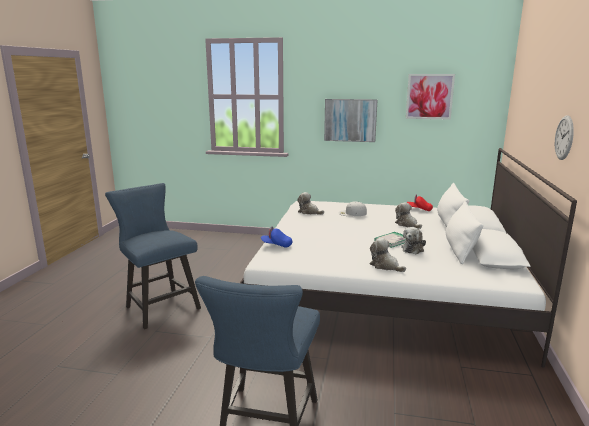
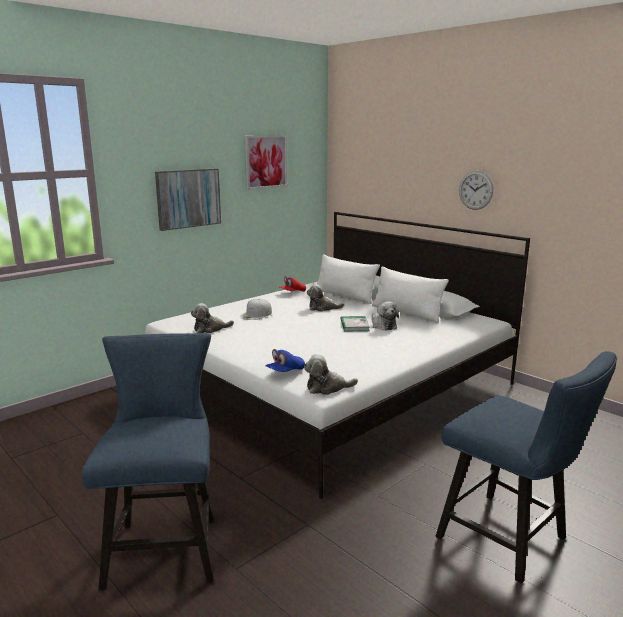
camera: 55 degrees left, 0 degrees up
blue chair [105,183,201,329] -> blue chair turned 90 degrees clockwise [82,333,214,591]
plush toy [370,238,406,272] -> plush toy moved to [304,354,358,395]

